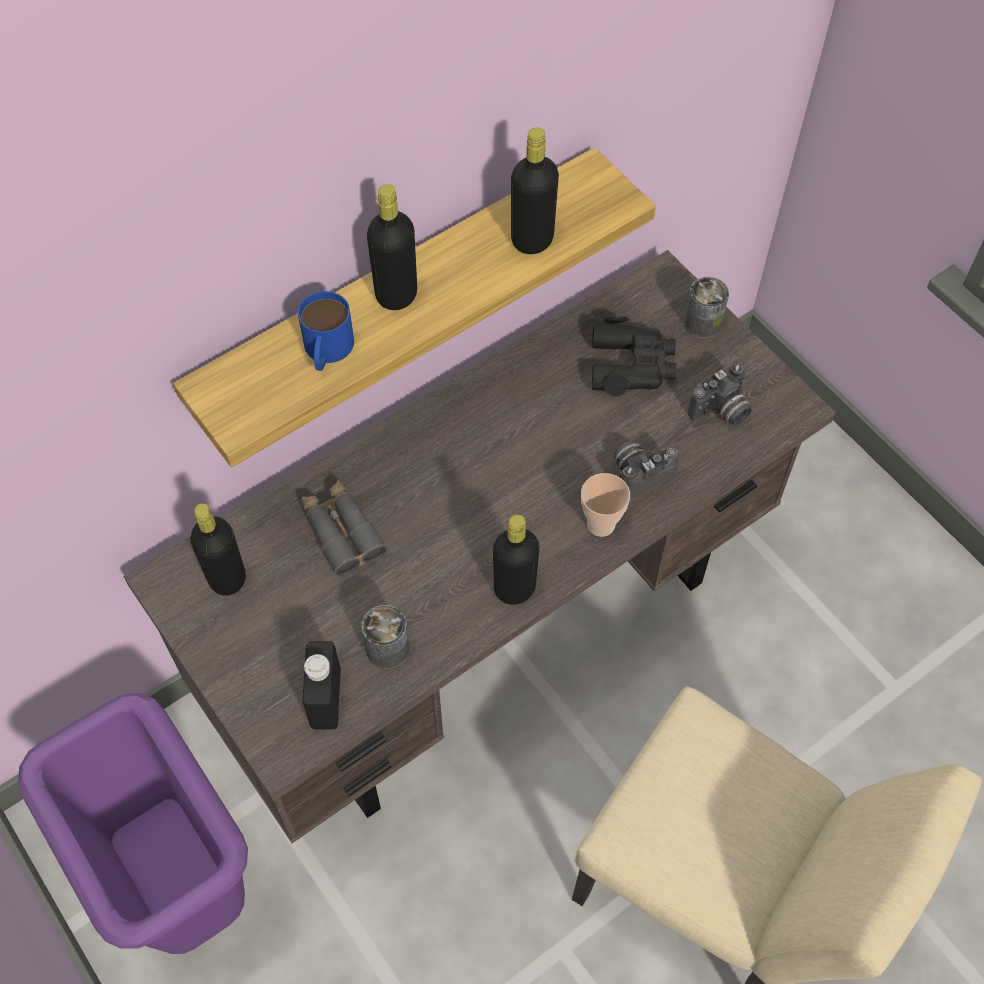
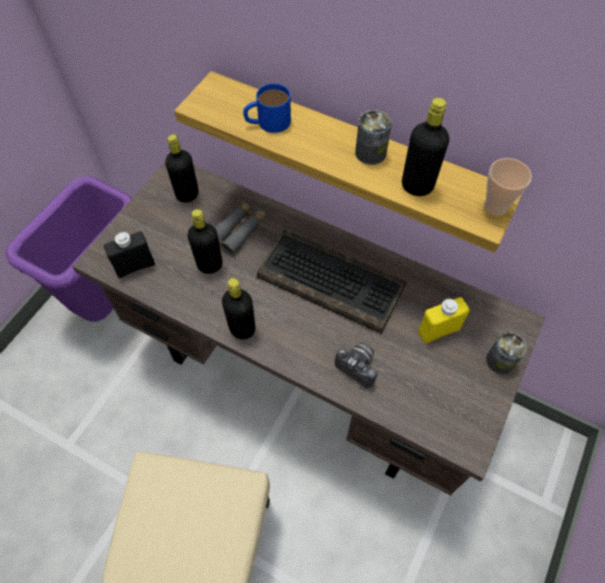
camera: 65 degrees right, 0 degrees up
can [362,605,410,669] -> can moved to [355,110,392,165]
black bottle [367,184,417,310] -> black bottle moved to [187,209,223,274]
cup [581,473,630,537] -> cup moved to [484,158,532,216]
black binoculars [592,317,676,396] -> yellow bottle [418,297,470,343]
camera [688,363,752,425] -> none
none -> keyboard [257,229,407,333]

